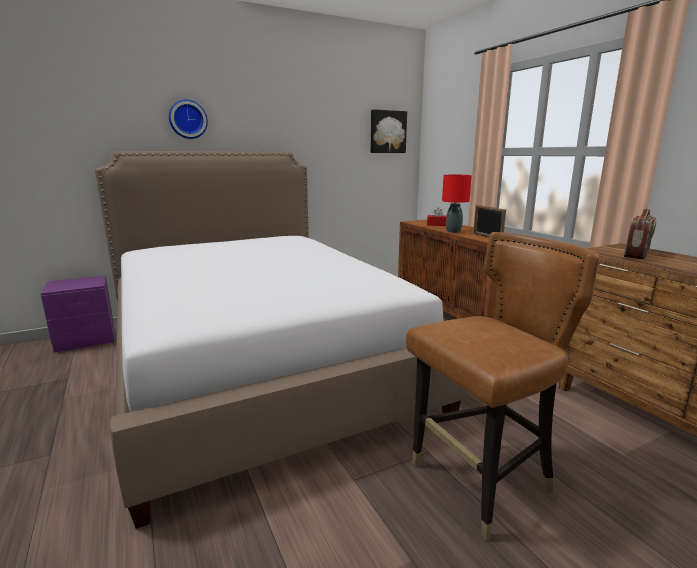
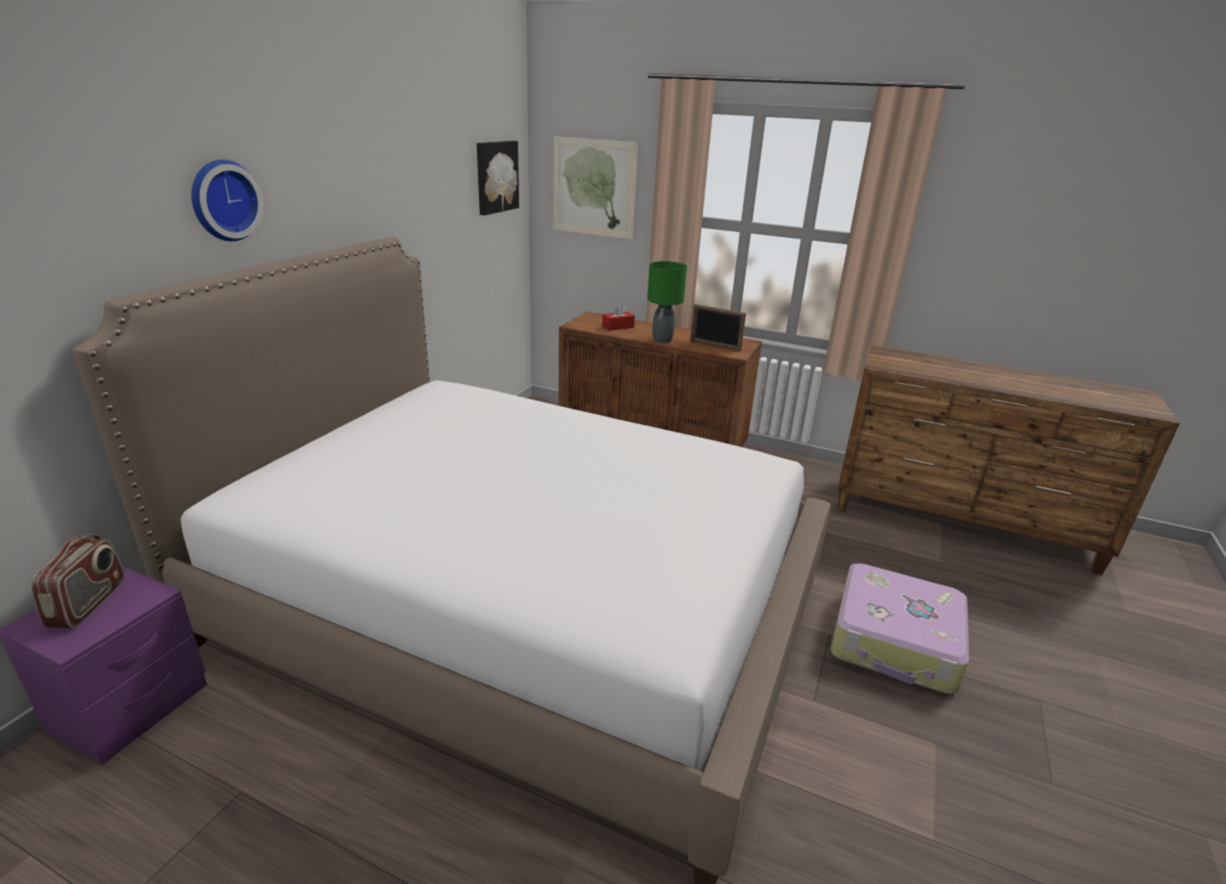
camera: 40 degrees left, 10 degrees up
brown chair [406,232,599,541] -> suitcase [831,564,969,694]
red table lamp [442,175,472,233] -> green table lamp [647,261,687,343]
radio [624,209,656,260] -> radio moved to [31,534,125,628]
none -> picture [554,137,638,239]

